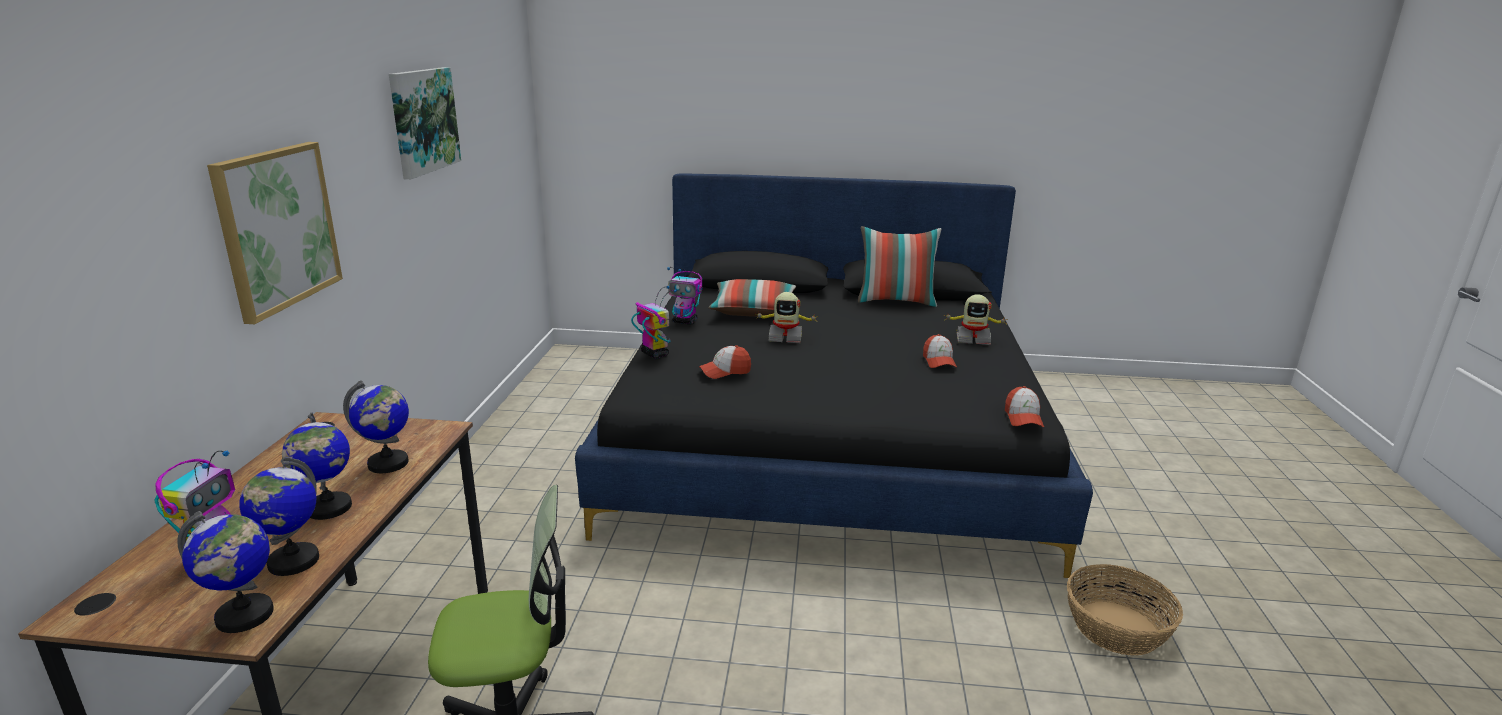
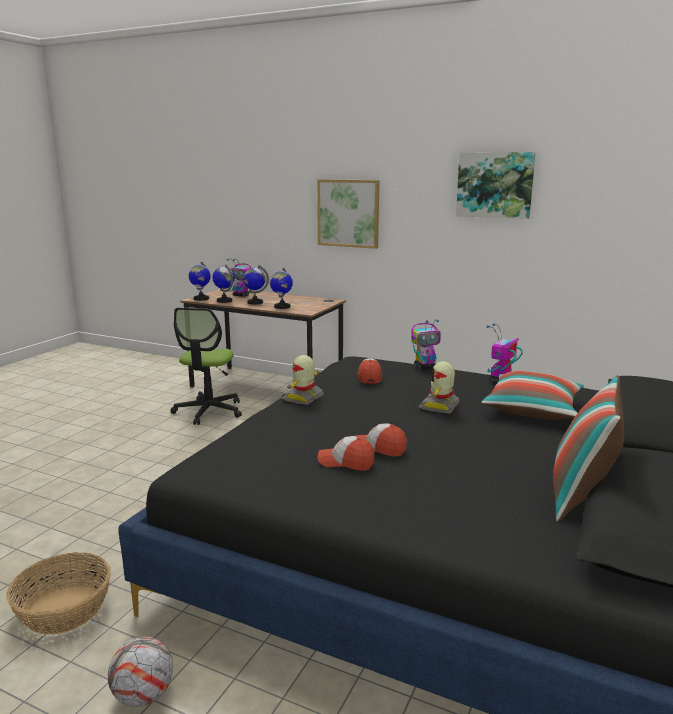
camera: 110 degrees right, 5 degrees down
toy robot [943,294,1007,345] -> toy robot moved to [281,355,324,405]
cap [1005,386,1044,427] -> cap moved to [355,423,407,457]
none -> football [108,637,173,707]

